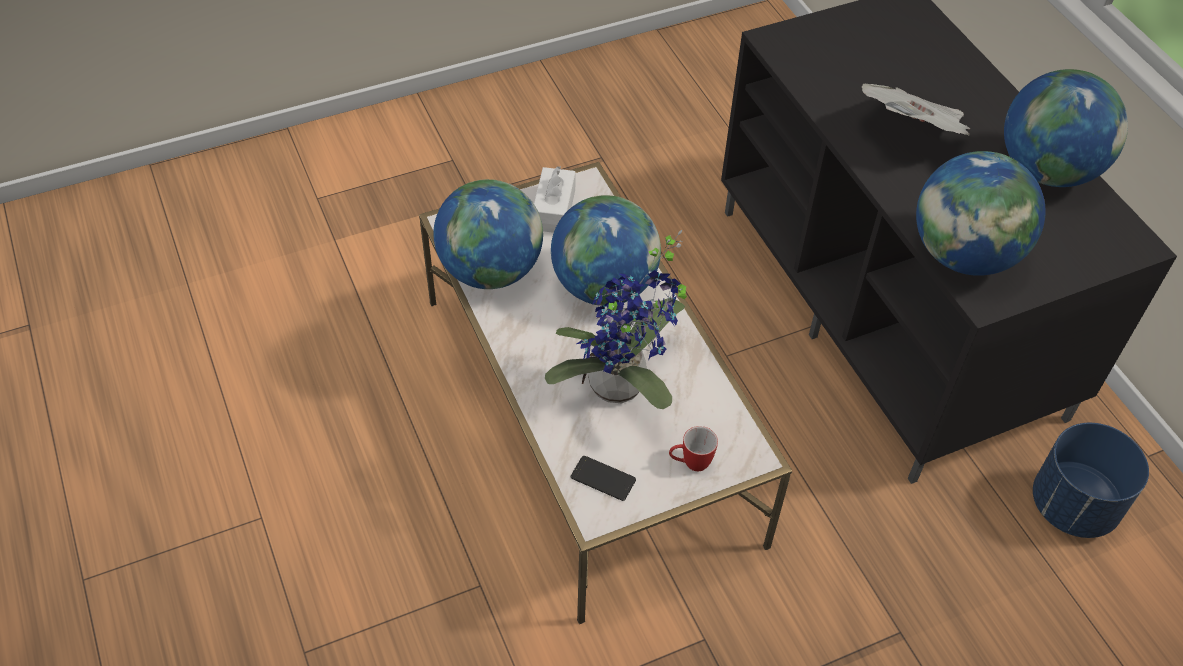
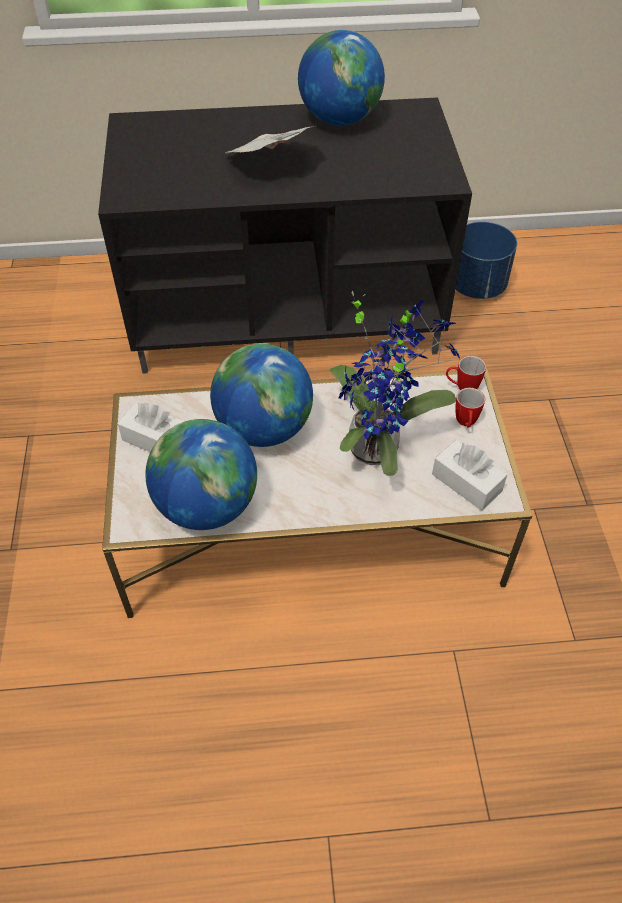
camera: 70 degrees left, 0 degrees up
phone [571,456,636,501] -> white tissue box [432,440,507,511]
globe [916,151,1046,276] -> none
none -> mug [446,356,486,390]

